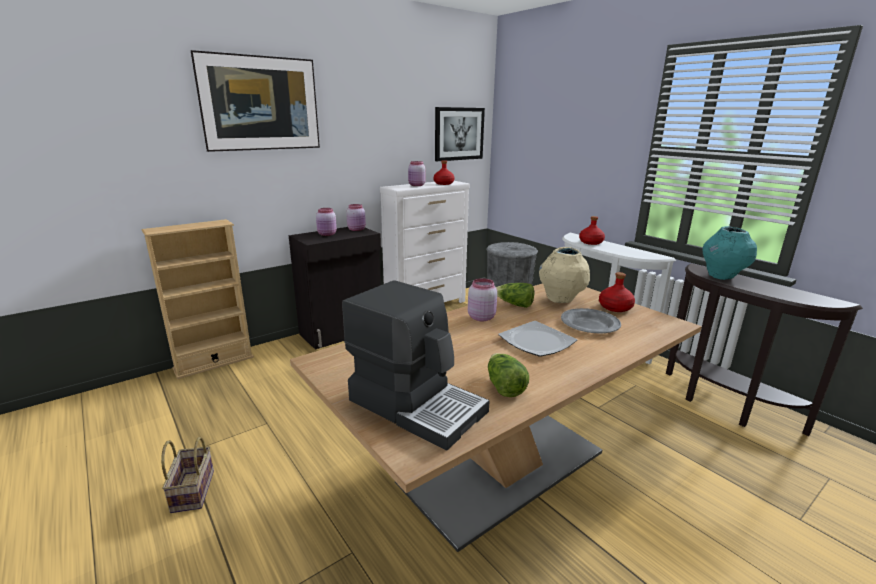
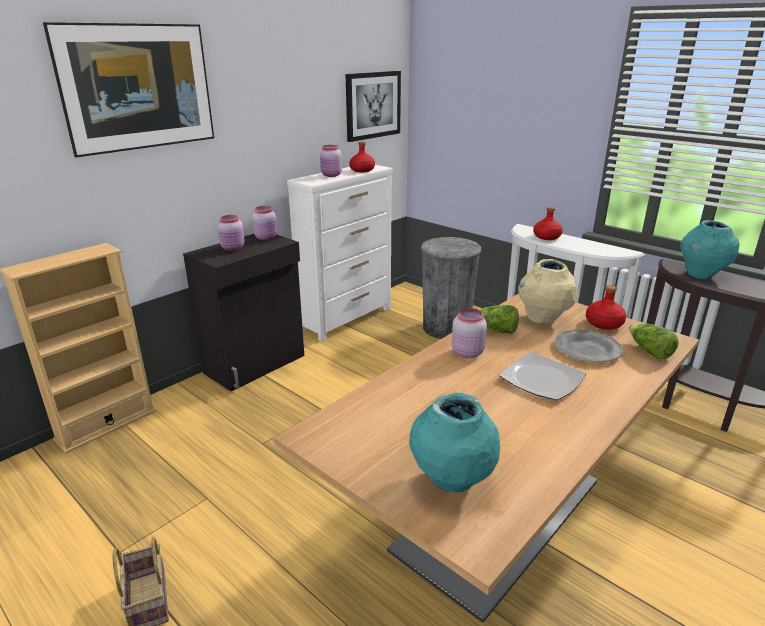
camera: 10 degrees left, 5 degrees up
coffee machine [342,280,490,451] -> turquoise vase [409,393,500,493]
lettuce [488,353,529,397] -> lettuce moved to [629,324,679,359]

